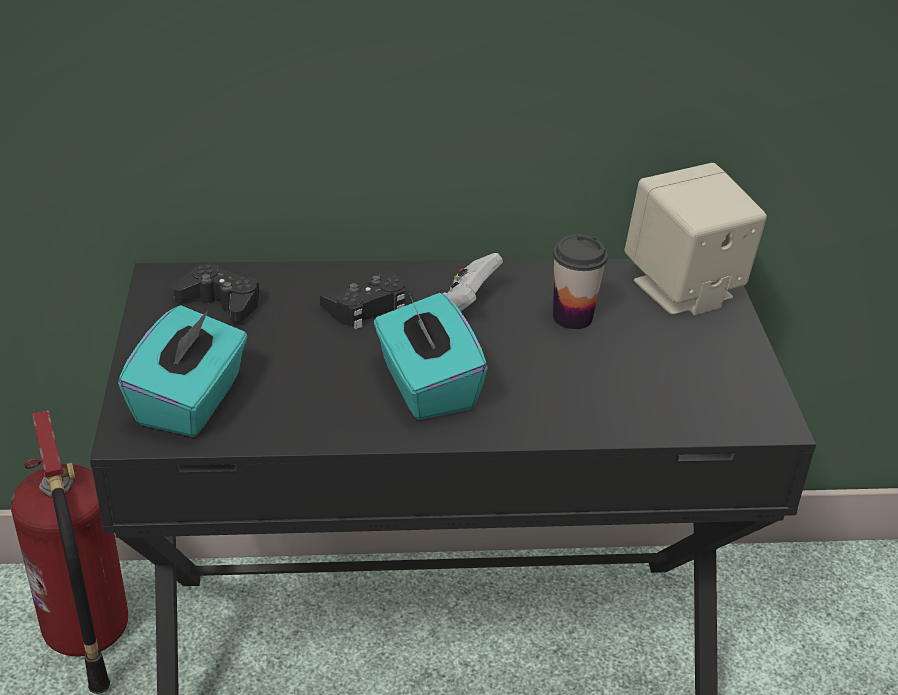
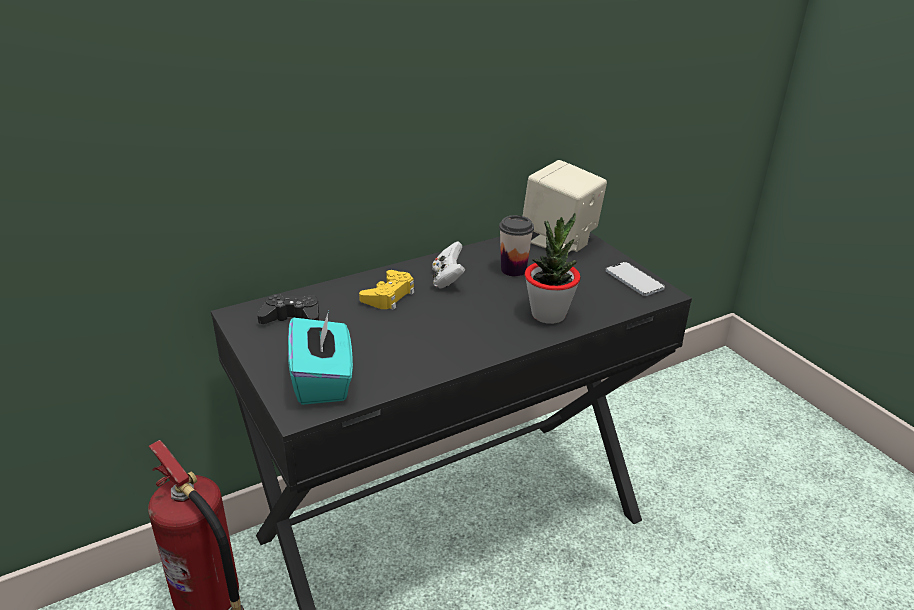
camera: 25 degrees left, 5 degrees down
black game controller [320,269,406,329] -> yellow game controller [359,270,415,310]
turquoise tissue box [374,293,488,420] -> none
none -> potted plant [525,213,581,324]
none -> phone [606,262,665,296]

